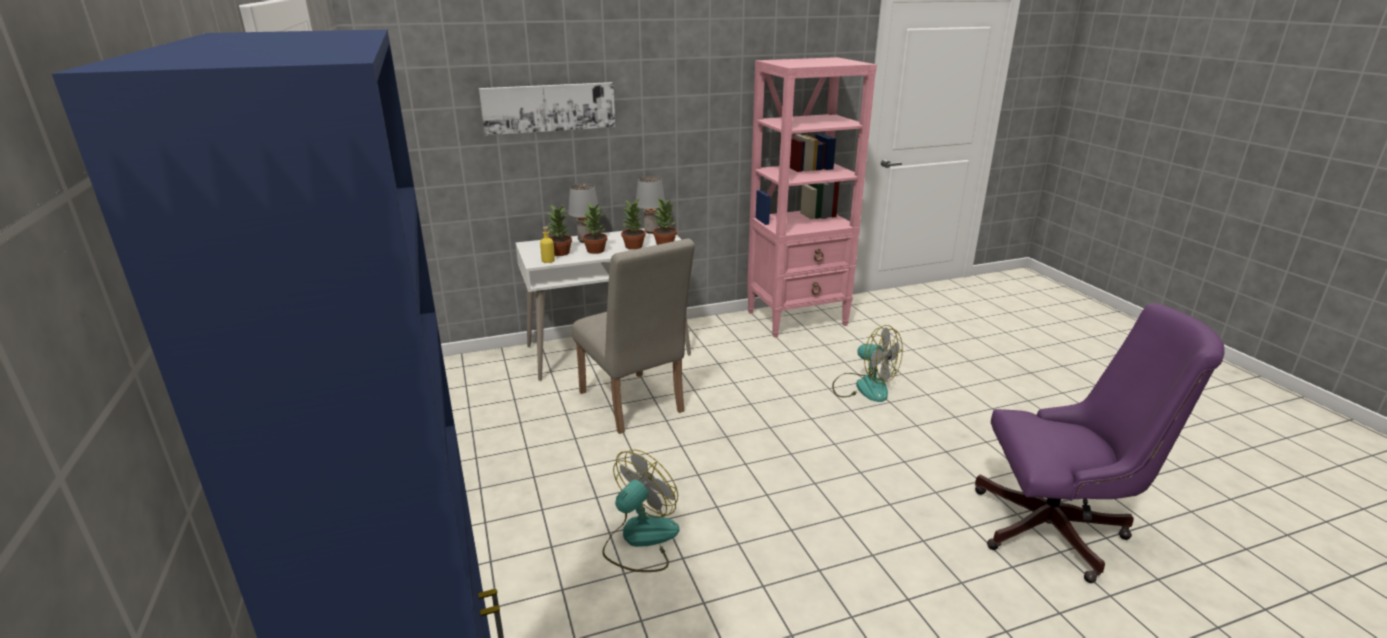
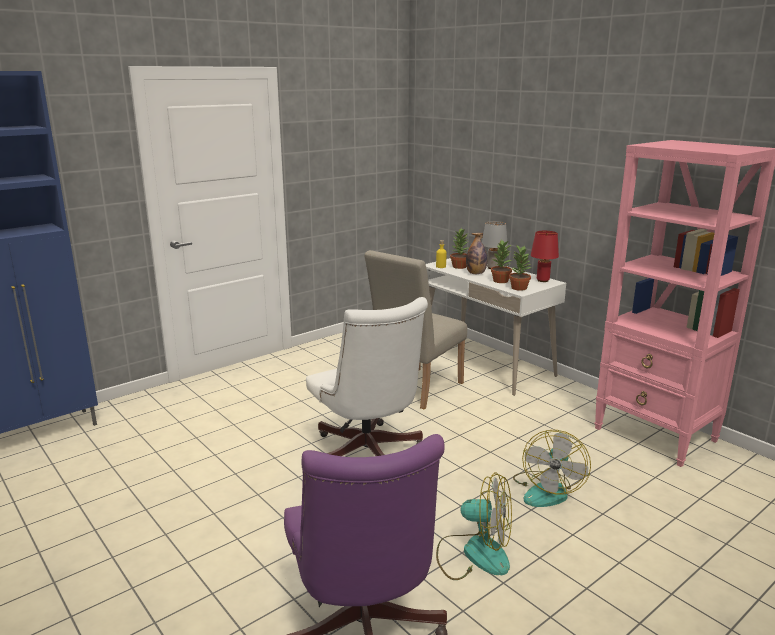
camera: 70 degrees right, 5 degrees down
picture [479,82,615,135] -> none
potted plant [581,202,607,254] -> bottle [466,233,487,274]
fan [602,449,679,572] -> fan moved to [436,472,512,580]
grey table lamp [636,176,665,234] -> red table lamp [531,231,559,282]
none -> white office chair [306,297,428,456]

